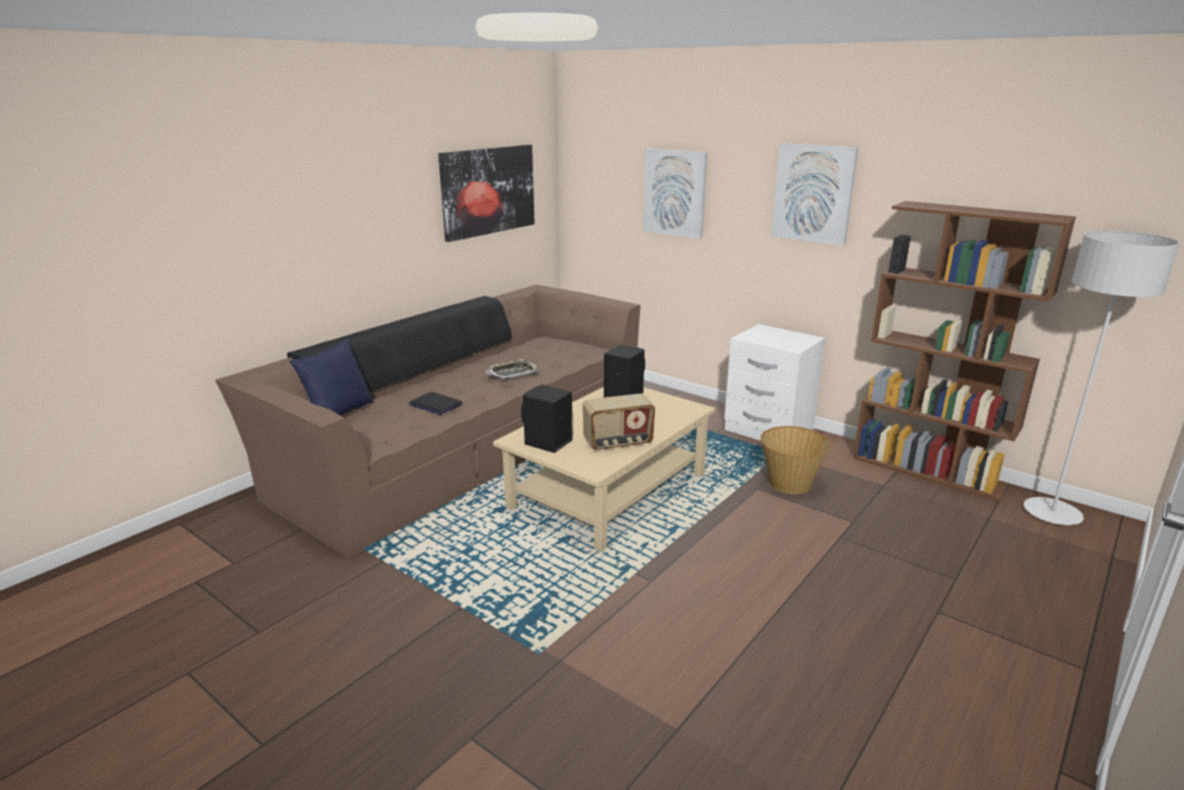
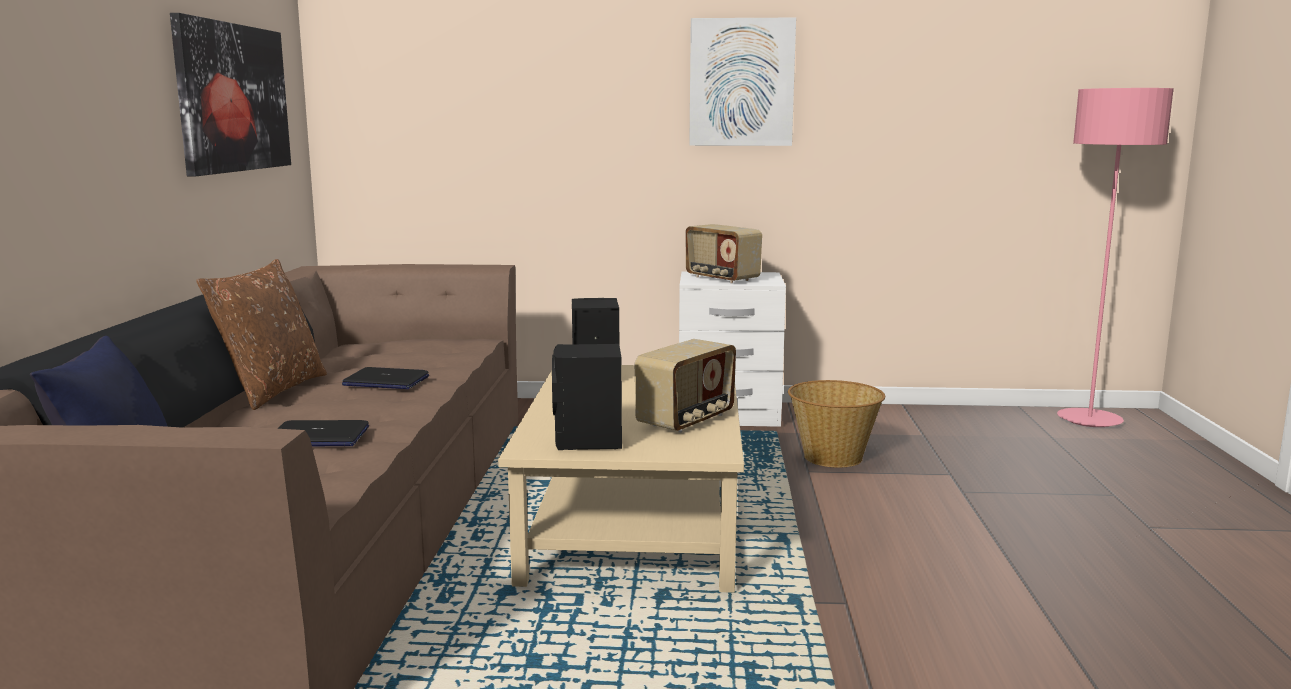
camera: 35 degrees left, 10 degrees down
tray [486,359,539,379] -> laptop [342,367,429,389]
picture [643,148,707,239] -> none
brown bookcase [853,201,1076,502] -> none
grey floor lamp [1023,231,1180,525] -> pink floor lamp [1057,88,1174,427]
none -> brown pillow [197,259,327,410]
none -> radio [685,224,762,283]

